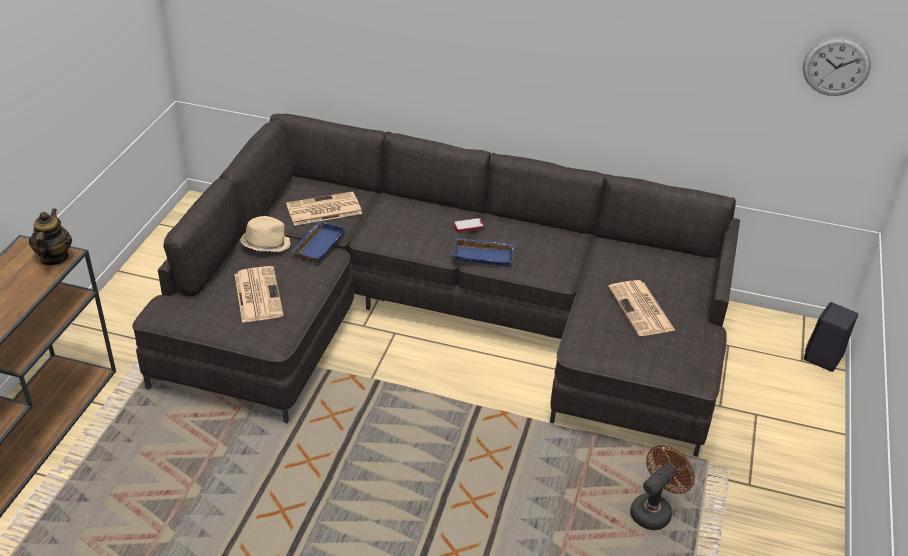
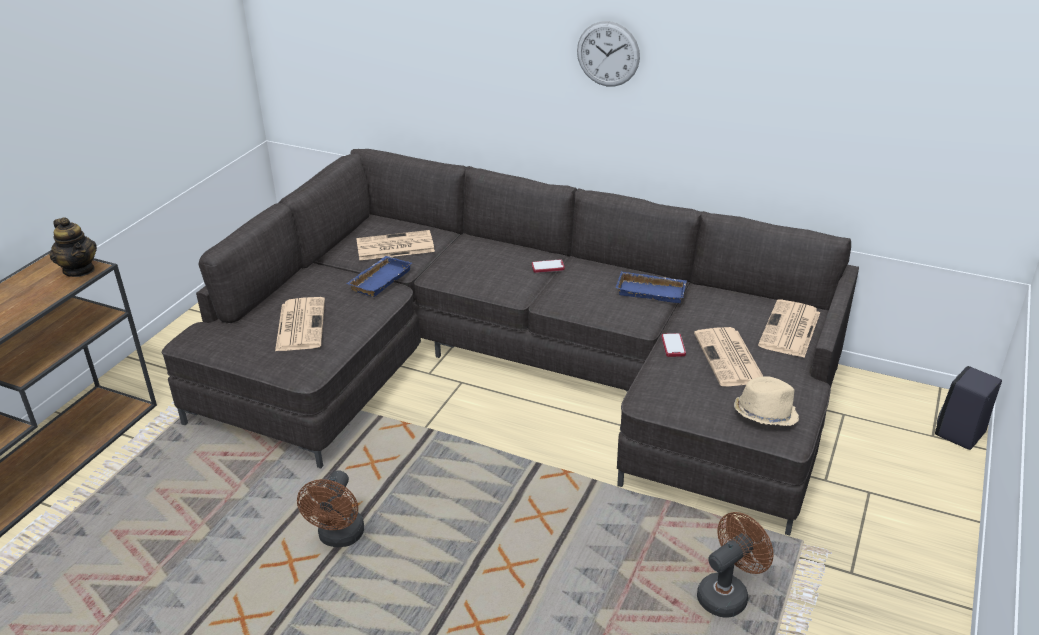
camera: 10 degrees right, 5 degrees down
teapot [29,208,72,266] -> teapot turned 135 degrees clockwise [50,217,97,277]
beige hat [240,216,290,252] -> beige hat moved to [734,376,799,426]
blue tray [452,237,514,267] -> blue tray moved to [616,271,687,303]
wall clock [803,37,871,96] -> wall clock moved to [577,21,640,86]
none -> brown fan [297,470,364,547]
none -> phone [662,333,686,357]
none -> newspaper [758,299,820,358]

